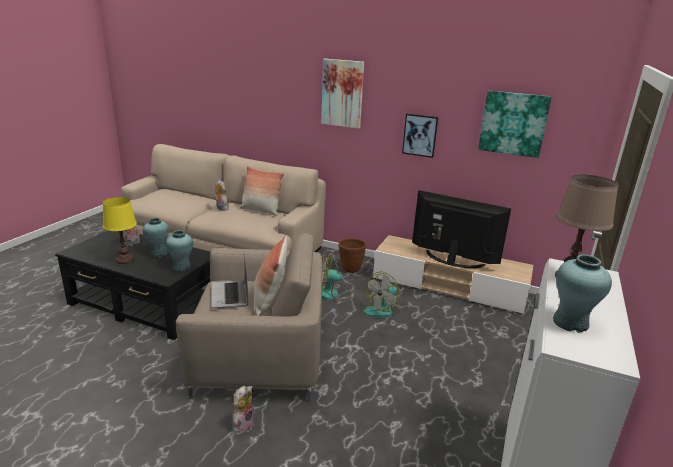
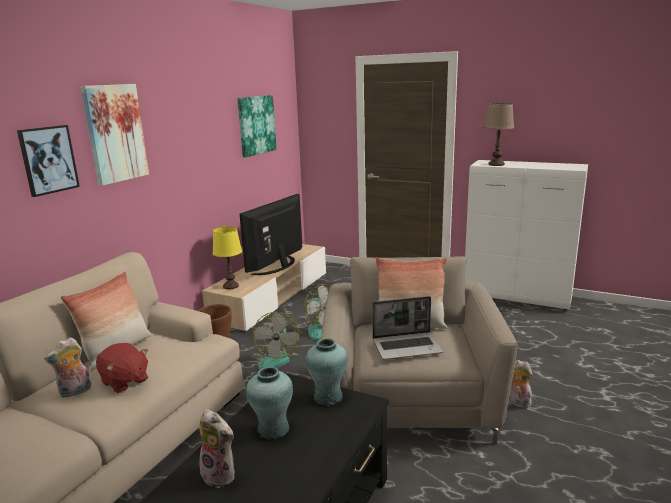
camera: 85 degrees left, 5 degrees down
yellow table lamp [103,197,137,264] -> yellow table lamp moved to [212,226,242,289]
picture [402,114,438,158] -> picture moved to [17,125,80,197]
turquoise vase [553,254,612,333] -> none
none -> red plush toy [96,343,148,393]

